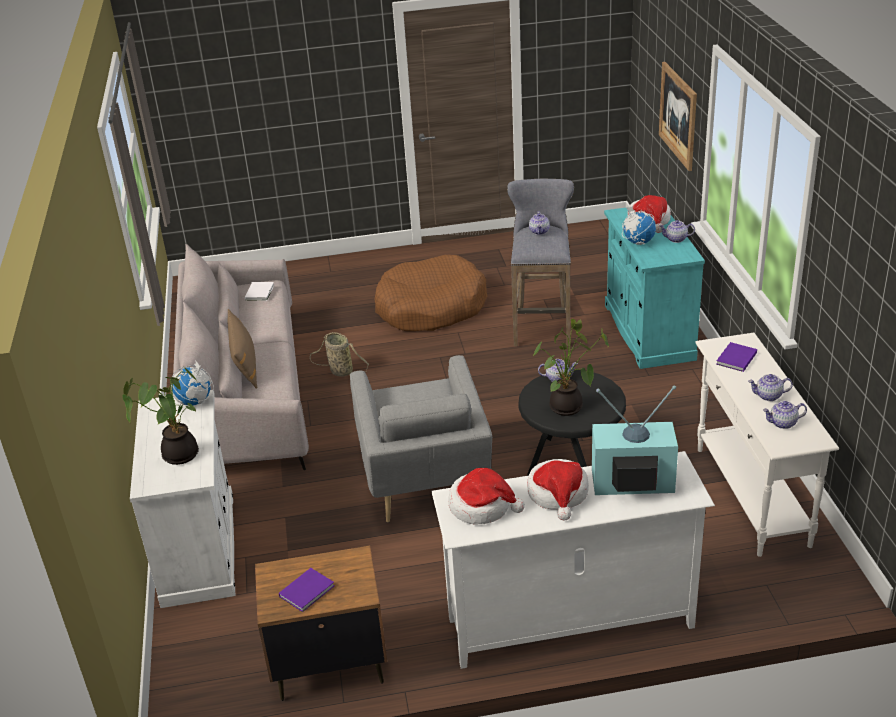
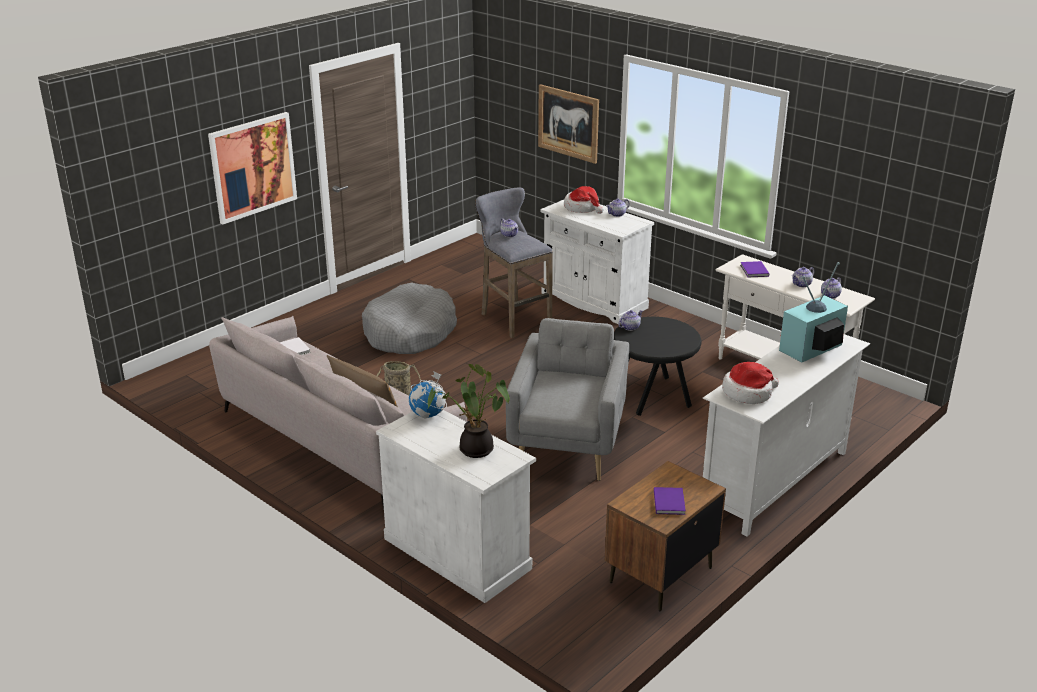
camera: 40 degrees left, 5 degrees down
grey armchair [350,355,492,523] -> grey armchair turned 120 degrees counterclockwise [506,318,629,481]
brown dog bed [374,255,487,331] -> grey dog bed [362,283,457,354]
hat [528,459,589,521] -> none
potted plant [533,319,609,416] -> none
turquoise cabinet [604,207,705,369] -> white cabinet [540,200,654,324]
globe [622,206,656,245] -> none
none -> picture [208,112,297,224]

